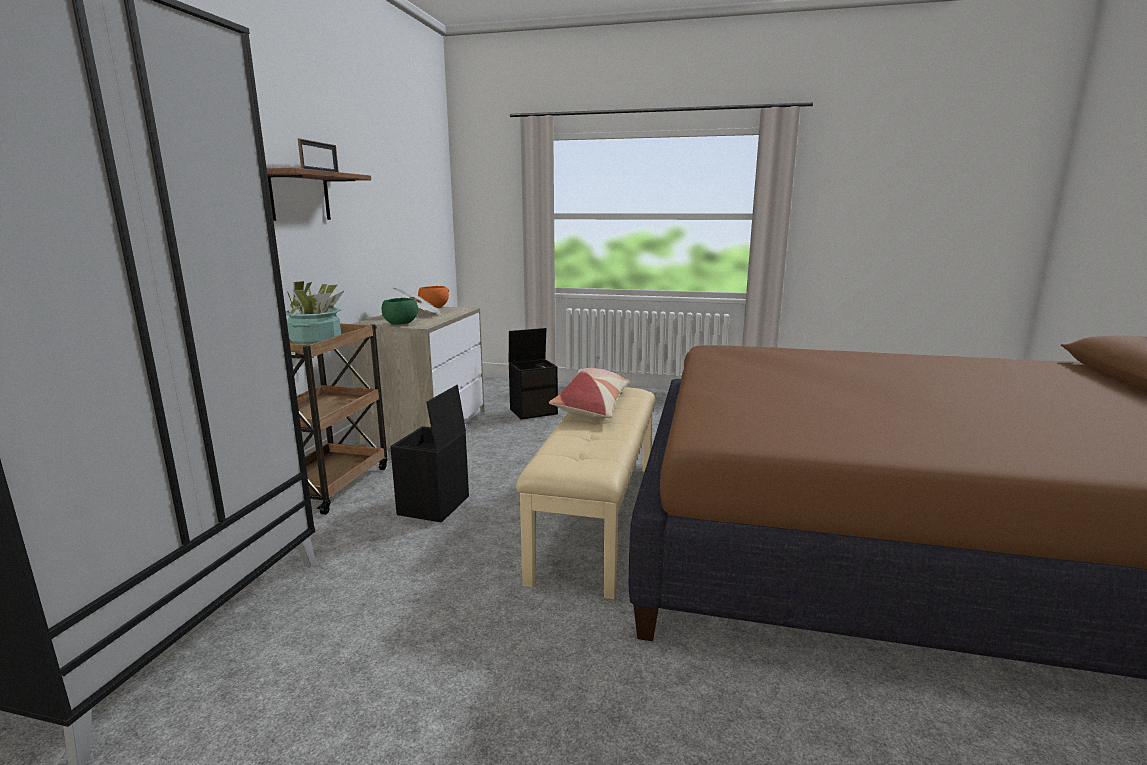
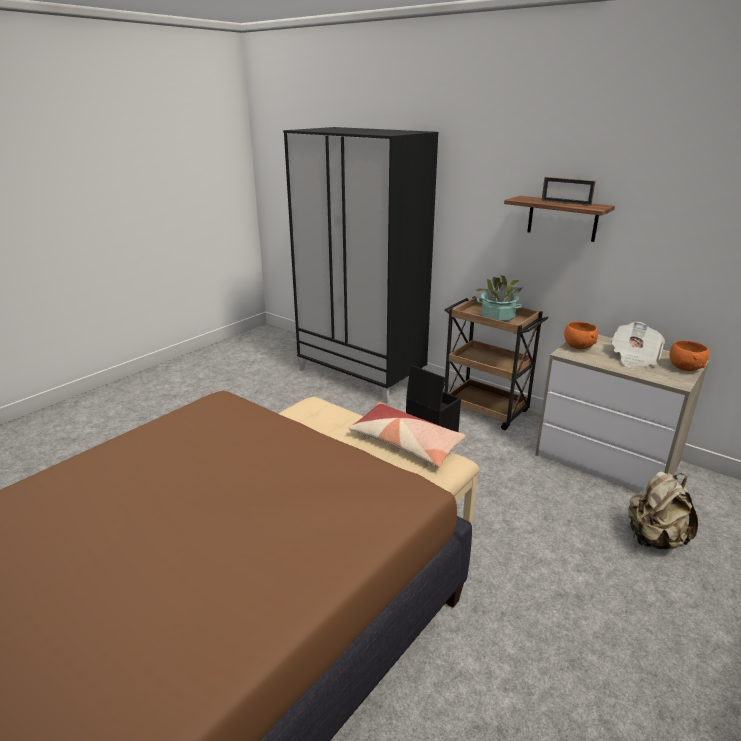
camera: 115 degrees right, 10 degrees up
green bowl [382,298,418,325] -> orange bowl [564,322,598,349]
black storage box [509,328,558,419] -> beige backpack [629,471,698,549]

